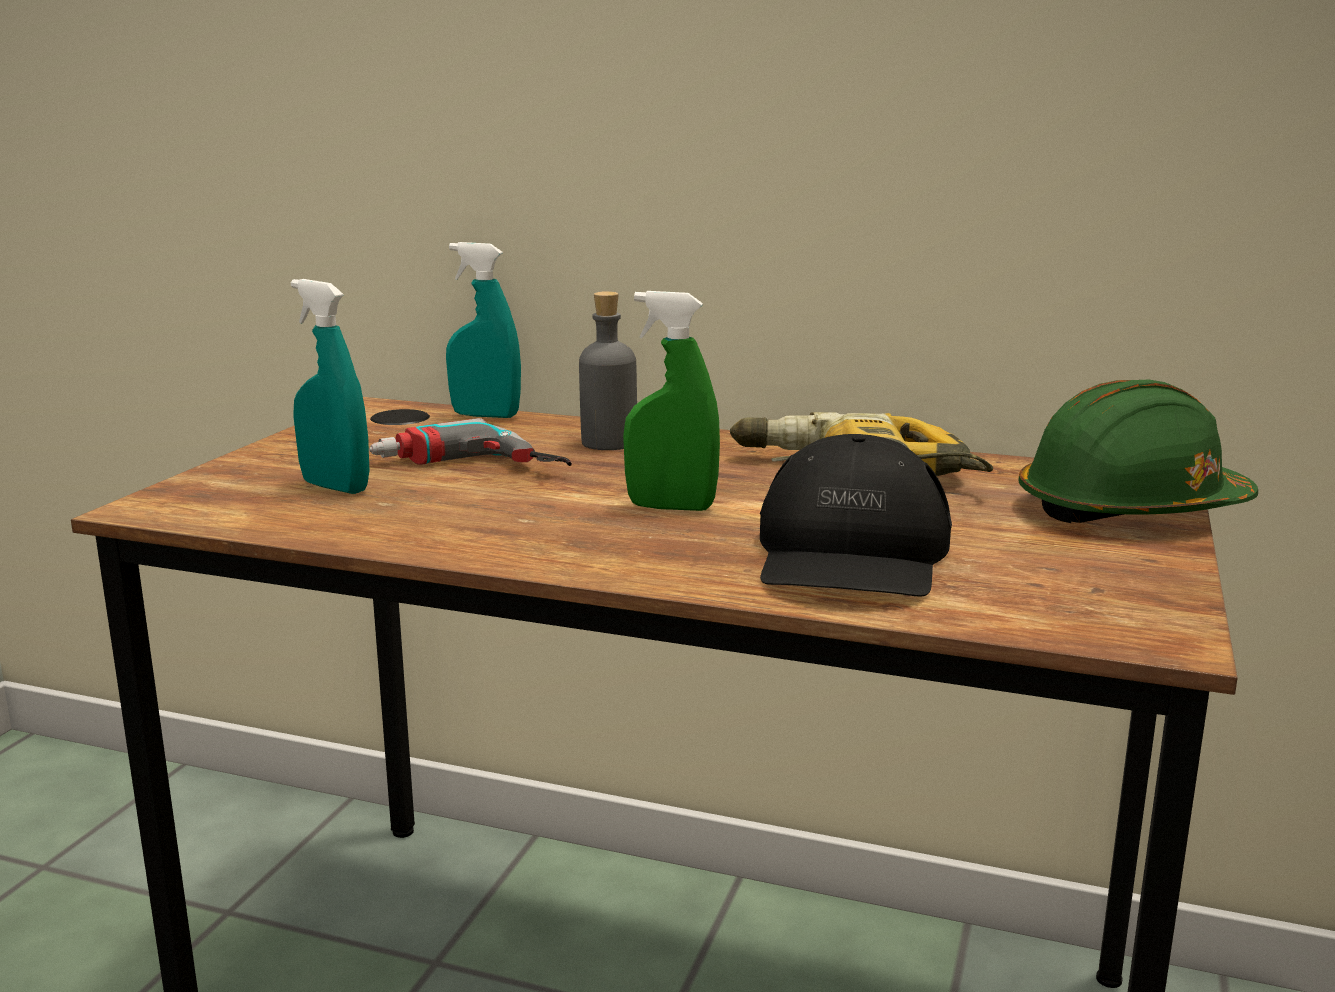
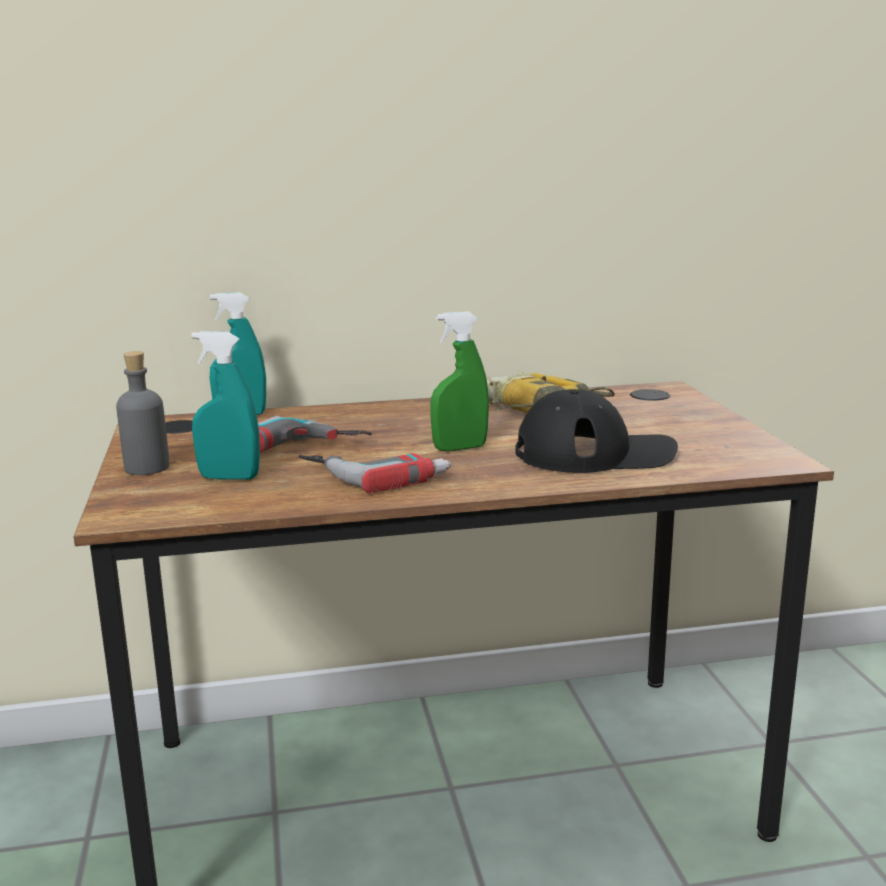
camera: 30 degrees left, 0 degrees up
grey bottle [579,291,637,450] -> grey bottle moved to [116,351,170,475]
black cap [760,434,952,597] -> black cap turned 75 degrees counterclockwise [516,389,678,473]
green hard hat [1018,379,1258,523] -> none
none -> power drill [298,453,451,494]

